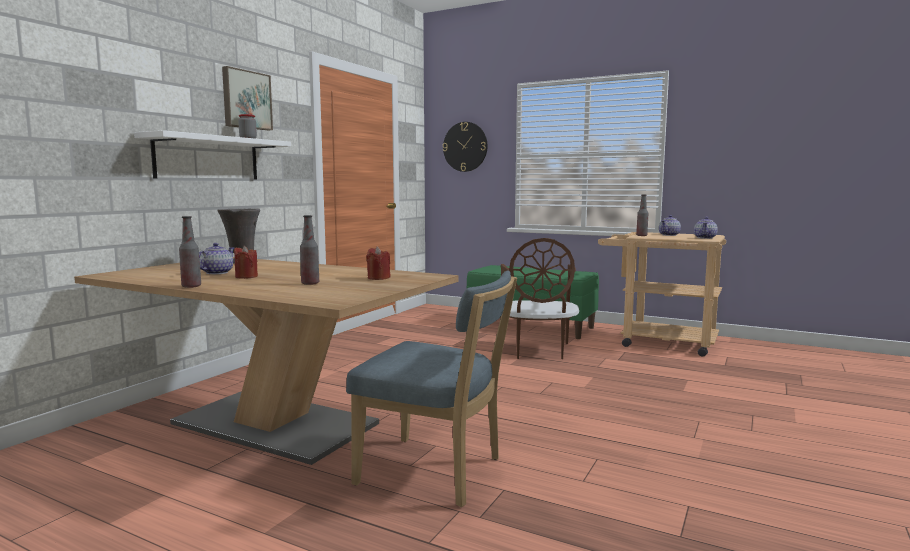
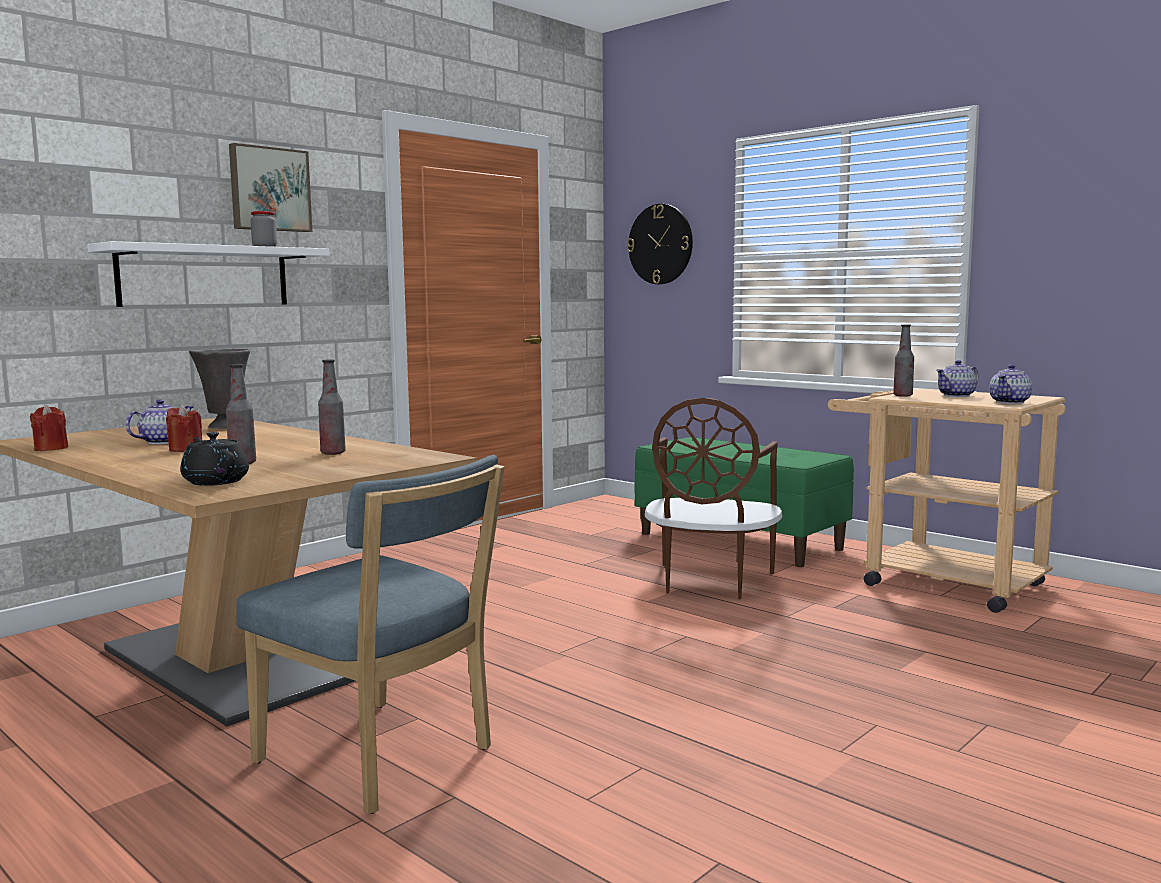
camera: 15 degrees right, 0 degrees up
bottle [179,216,201,288] -> bottle moved to [318,359,346,455]
red candle [366,246,390,280] -> red candle moved to [30,405,68,451]
none -> black teapot [180,432,249,486]

